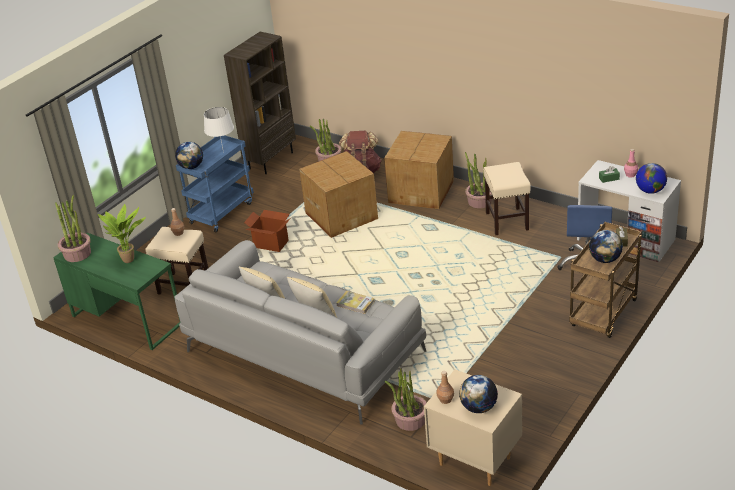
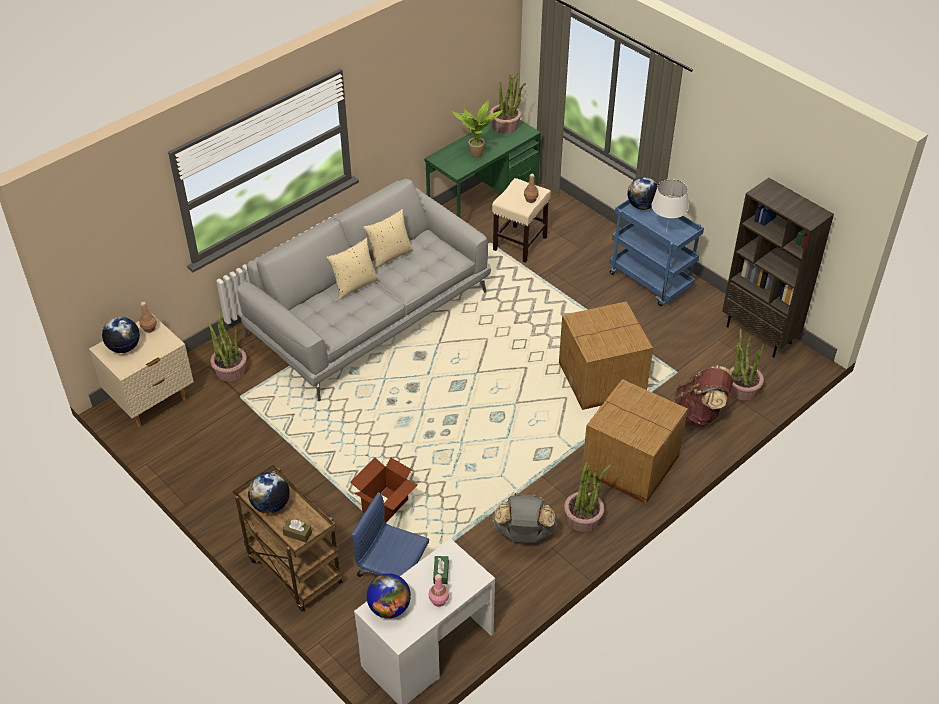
camera: 100 degrees right, 10 degrees up
cardboard box [244,210,290,252] -> cardboard box moved to [350,458,418,522]
book [336,291,375,314] -> none
beige stool [483,162,531,235] -> grey backpack [492,493,558,543]

